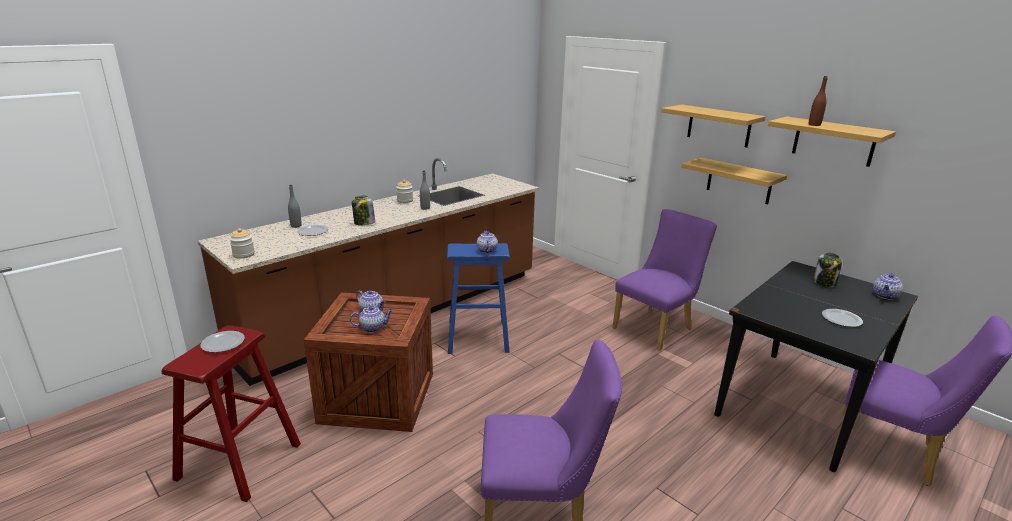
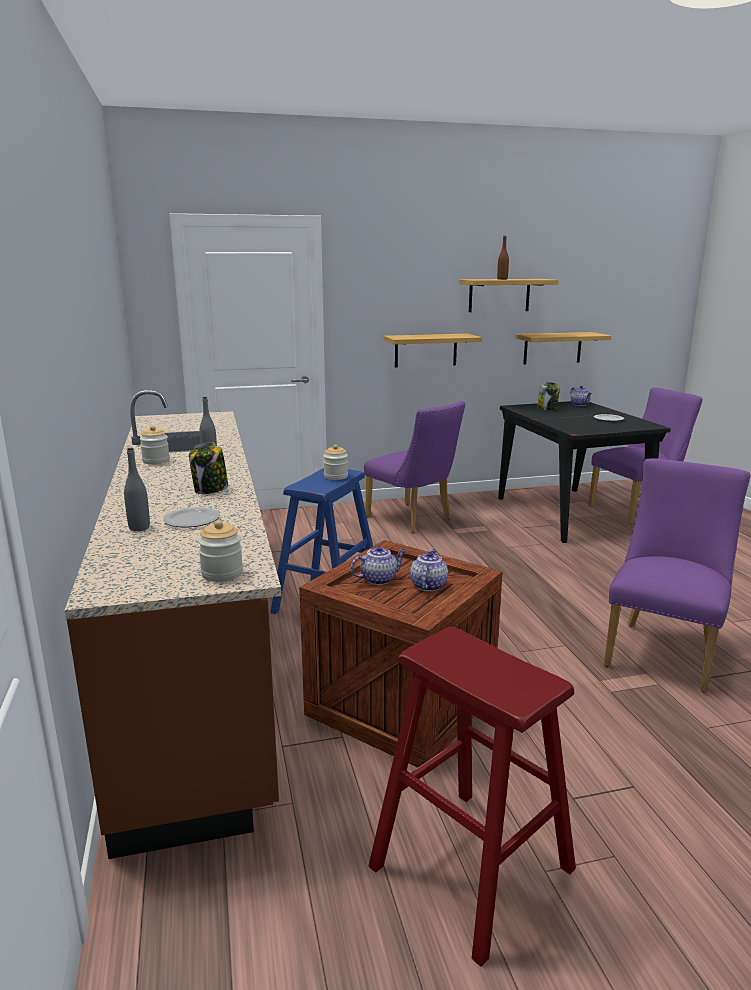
camera: 60 degrees left, 5 degrees down
plate [200,331,245,353] -> none
teapot [477,231,498,253] -> jar [323,445,348,480]
purple chair [612,209,717,351] -> purple chair turned 150 degrees clockwise [364,401,466,533]
shelf [661,105,766,148] -> shelf moved to [515,332,611,365]

